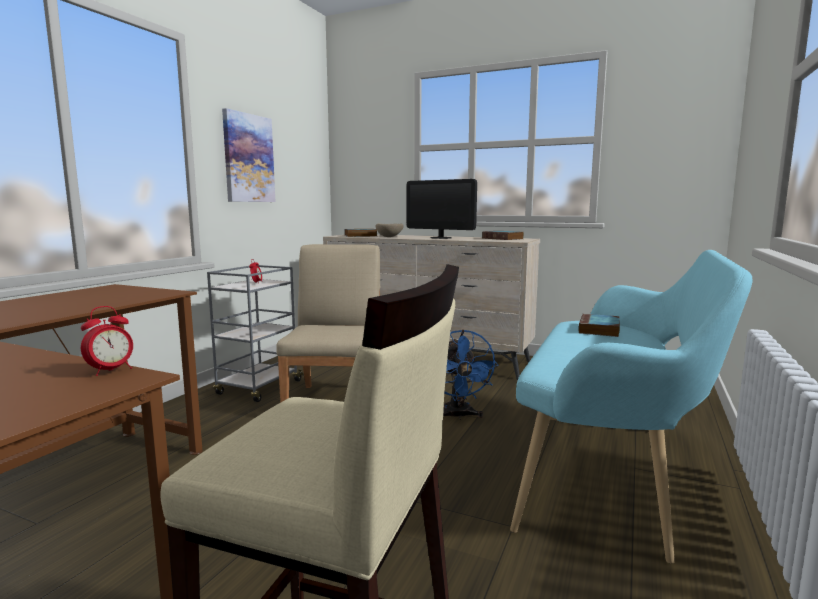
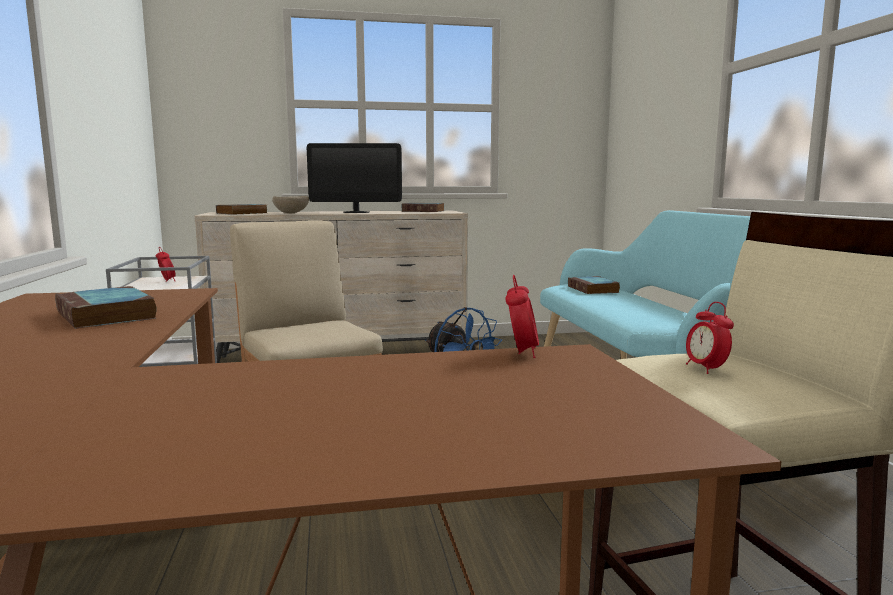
camera: 35 degrees left, 0 degrees up
picture [222,108,275,202] -> none
none -> book [55,286,157,329]
none -> alarm clock [686,302,734,374]

